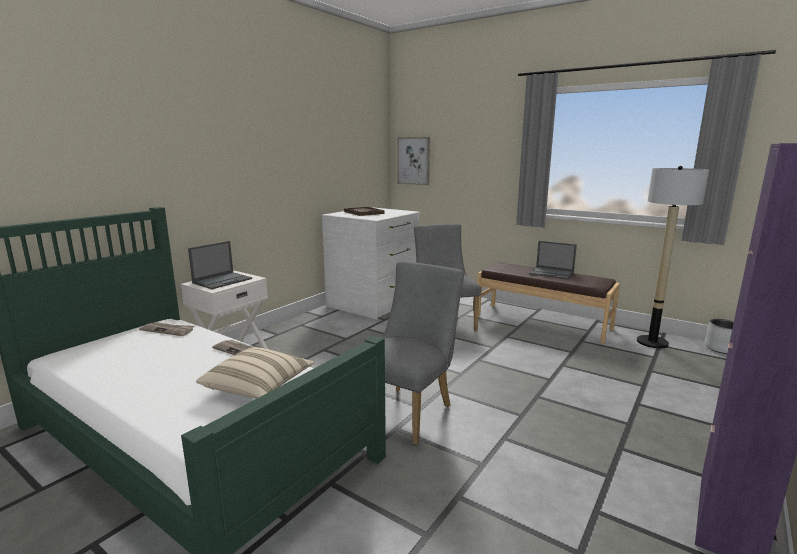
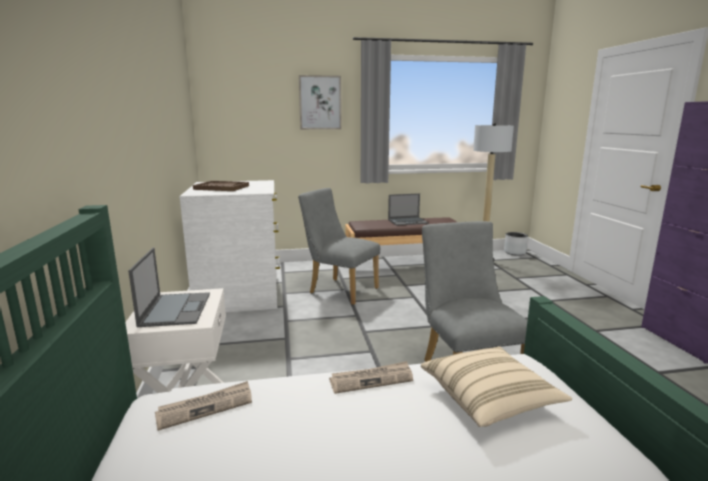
camera: 45 degrees left, 0 degrees up
picture [397,137,430,185] -> picture moved to [299,75,342,130]

